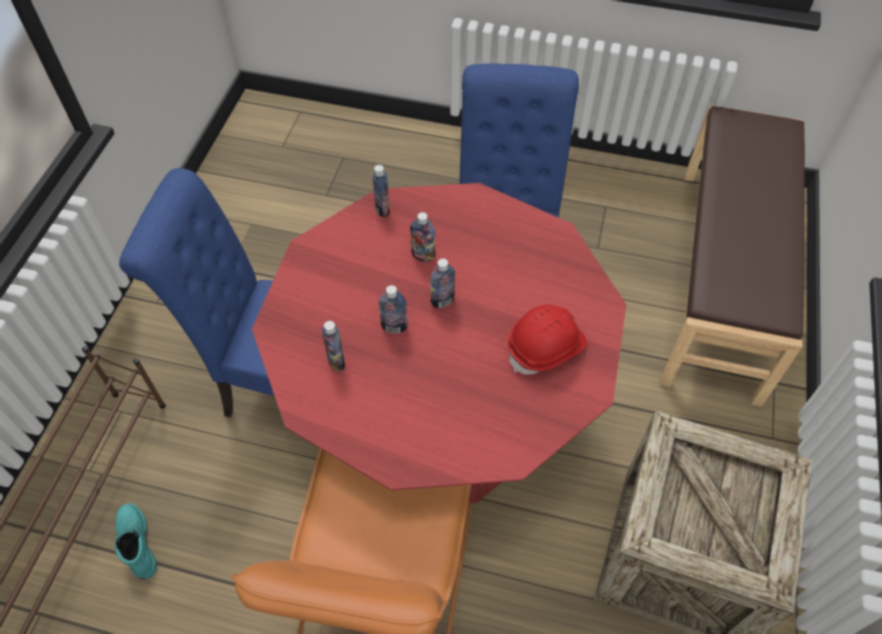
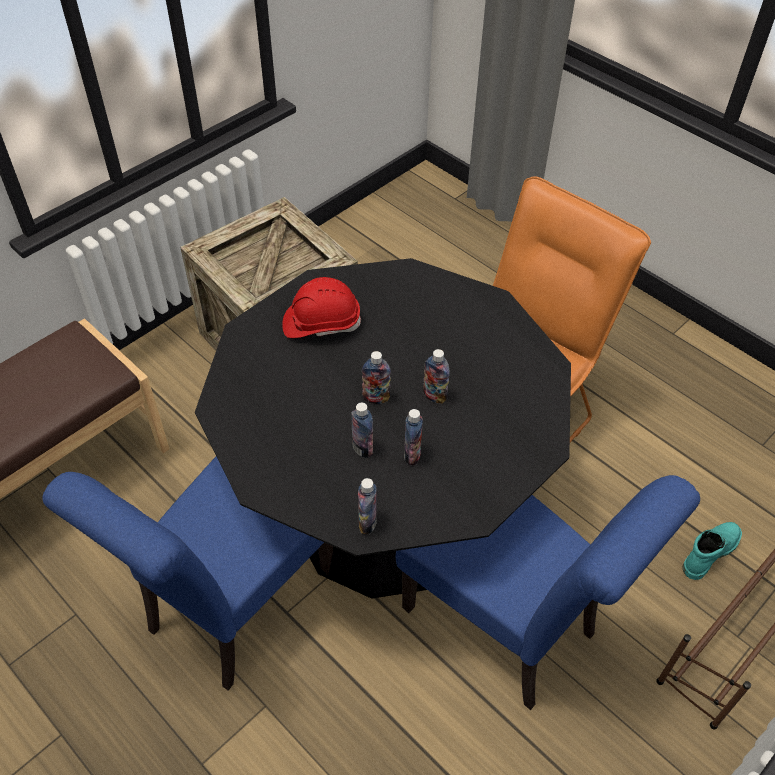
camera: 150 degrees left, 5 degrees down
turquoise boot [115,503,157,579] -> turquoise boot turned 135 degrees counterclockwise [682,522,742,580]
red dining table [252,183,626,503] -> black dining table [195,258,571,599]
bottle [322,321,345,372] -> bottle moved to [404,409,423,466]

